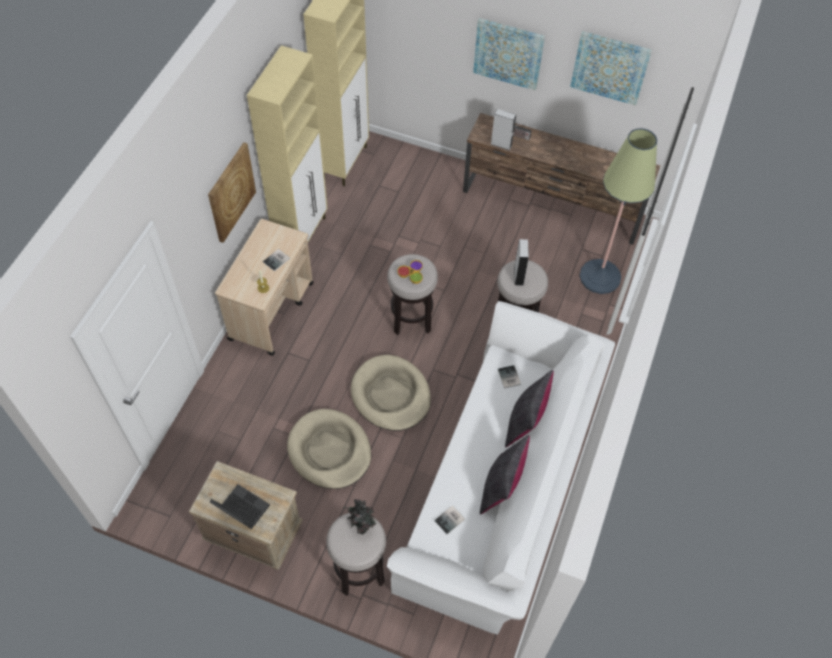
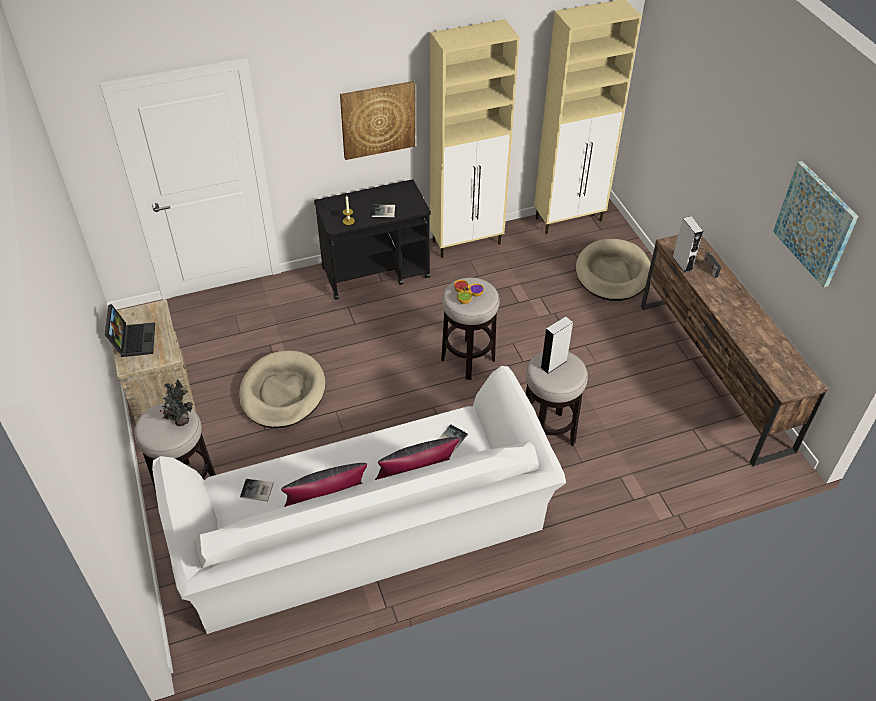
camera: 50 degrees right, 10 degrees down
beige cart [215,219,314,356] -> black cart [314,179,431,300]
beige dog bed [351,355,431,431] -> beige dog bed moved to [576,239,651,301]
picture [473,18,545,90] -> none
floor lamp [580,128,657,294] -> none

